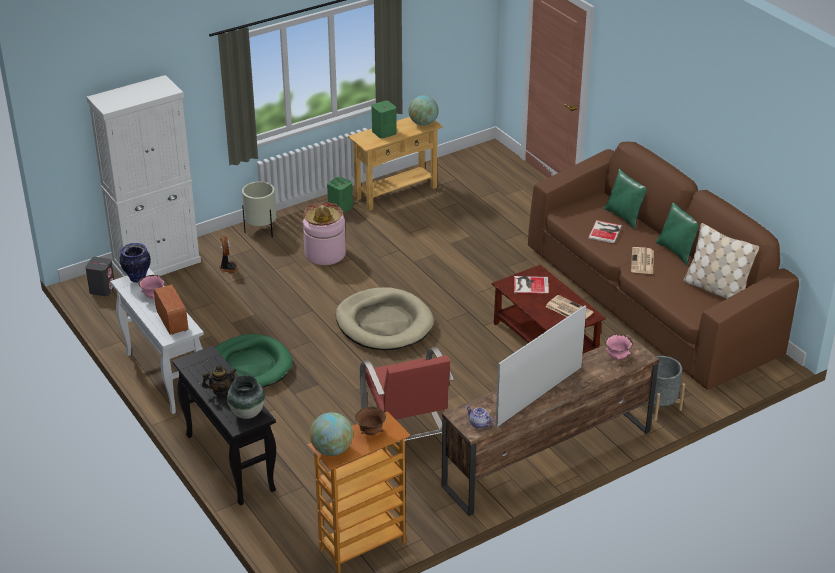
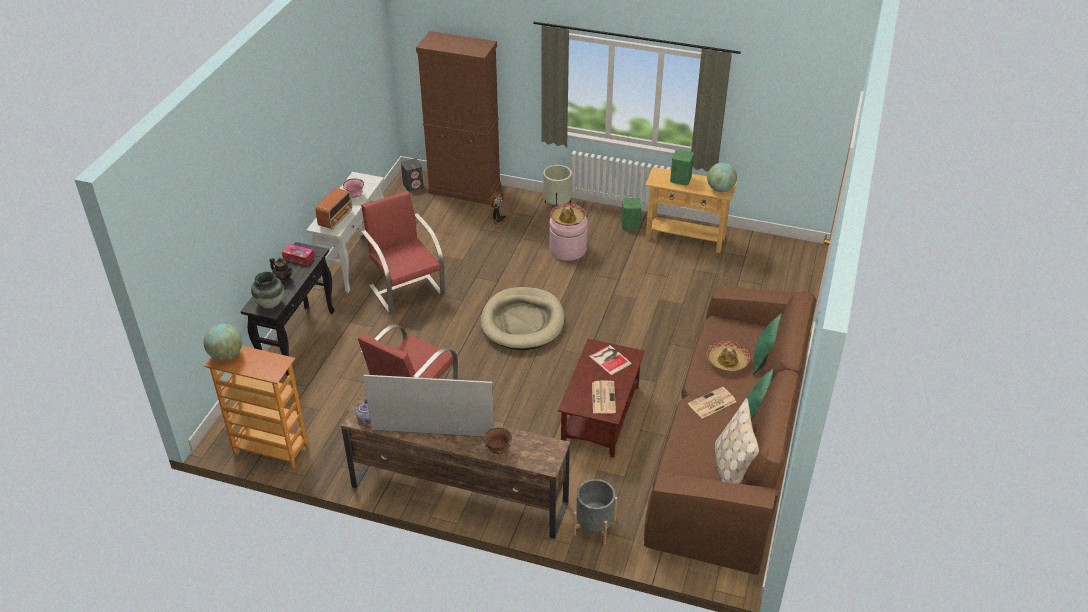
camera: 50 degrees right, 5 degrees up
white cabinet [87,75,201,277] -> brown cabinet [416,31,501,205]
vase [120,243,151,283] -> none
green dog bed [216,334,293,388] -> red armchair [361,191,445,314]
brown bowl [355,407,386,435] -> brown bowl moved to [483,427,512,455]
book [588,220,622,243] -> hat [707,341,751,372]
pink bowl [605,334,633,360] -> none
none -> tissue box [282,244,315,266]

